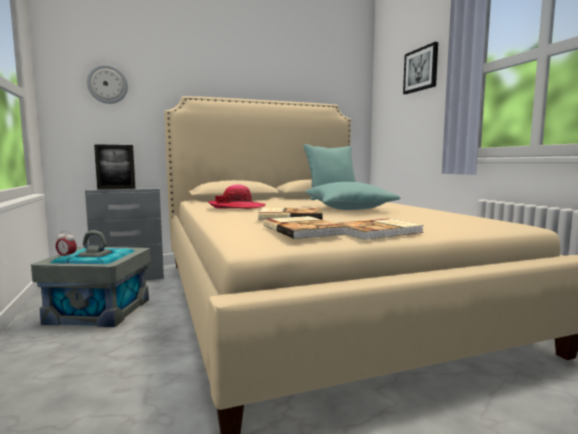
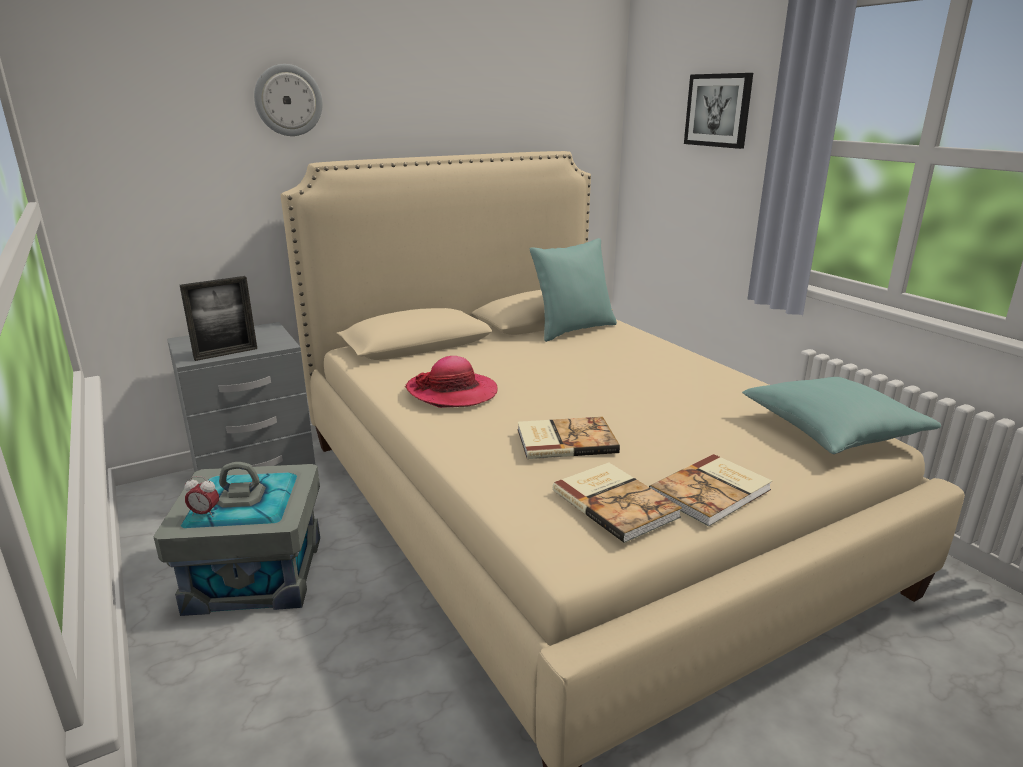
camera: 10 degrees left, 15 degrees up
wall clock [87,64,128,104] -> wall clock moved to [254,64,323,136]
turquoise pillow [306,182,400,210] -> turquoise pillow moved to [742,377,941,454]

